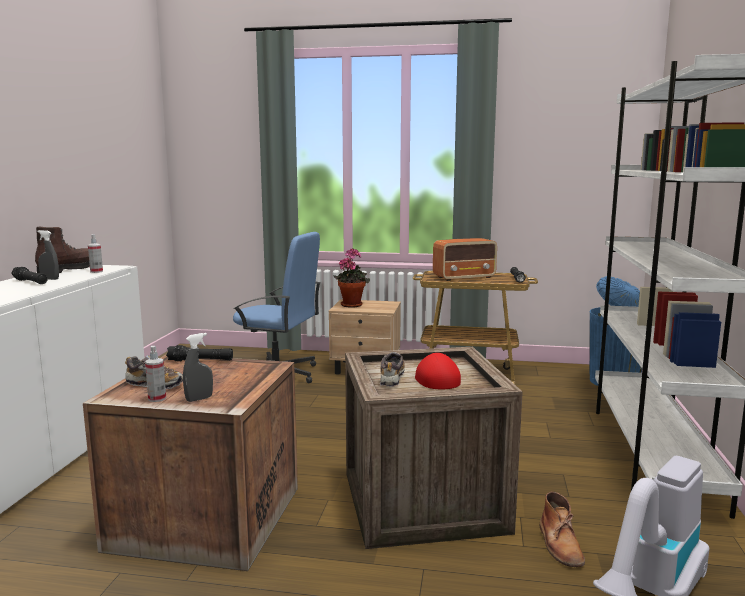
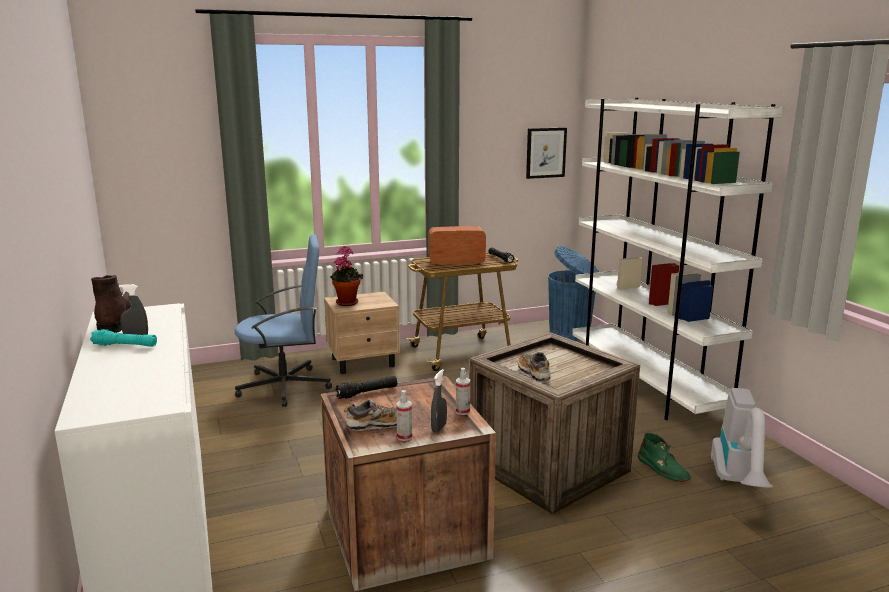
camera: 30 degrees left, 5 degrees up
black flashlight [11,267,48,284] -> turquoise flashlight [90,329,157,347]
spray bottle [88,234,103,273] -> spray bottle moved to [456,368,470,415]
red cap [415,353,461,389] -> none
radio [433,238,497,281] -> radio turned 135 degrees counterclockwise [428,226,486,266]
brown boot [540,491,585,567] -> green boot [638,433,691,482]
none -> picture [526,127,567,179]

